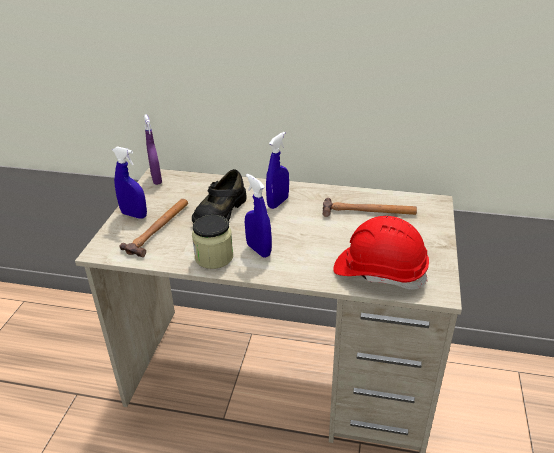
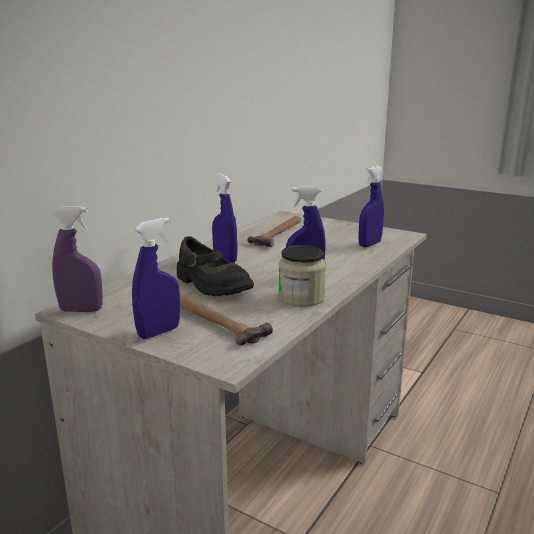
camera: 70 degrees left, 15 degrees down
red hard hat [333,216,429,290] -> blue spray bottle [358,165,384,247]

